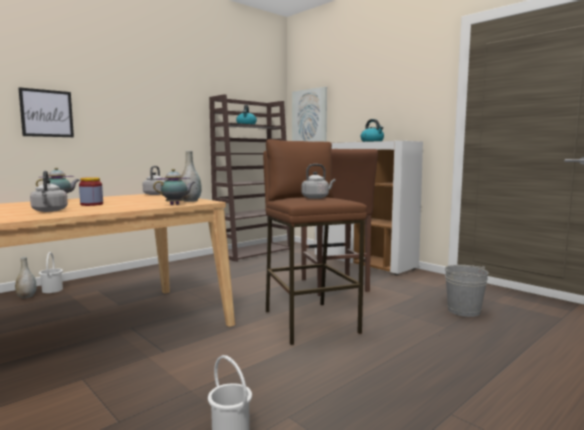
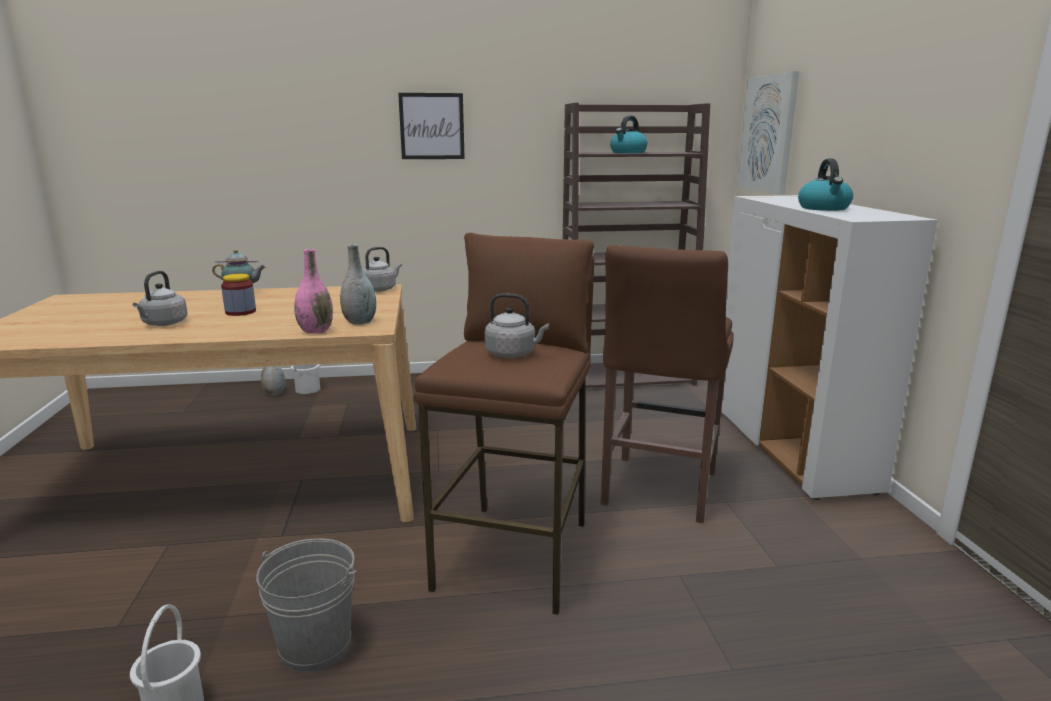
camera: 35 degrees right, 10 degrees up
picture [18,87,74,137] -> picture moved to [398,93,465,159]
teapot [153,169,195,205] -> pink vase [294,249,333,333]
grey bucket [445,265,489,317] -> grey bucket moved to [256,538,357,672]

